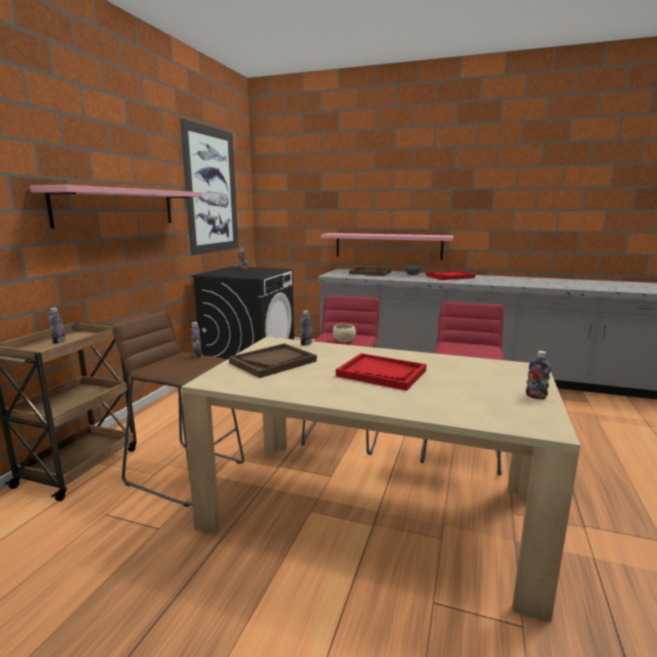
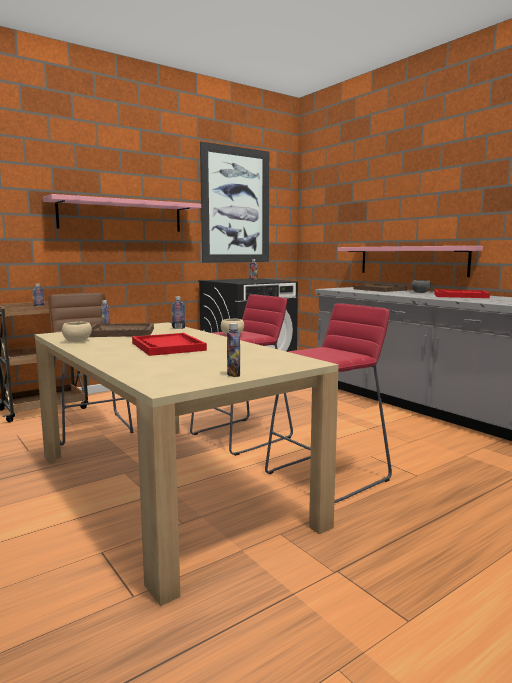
camera: 35 degrees right, 5 degrees down
none -> beige bowl [62,322,92,342]

